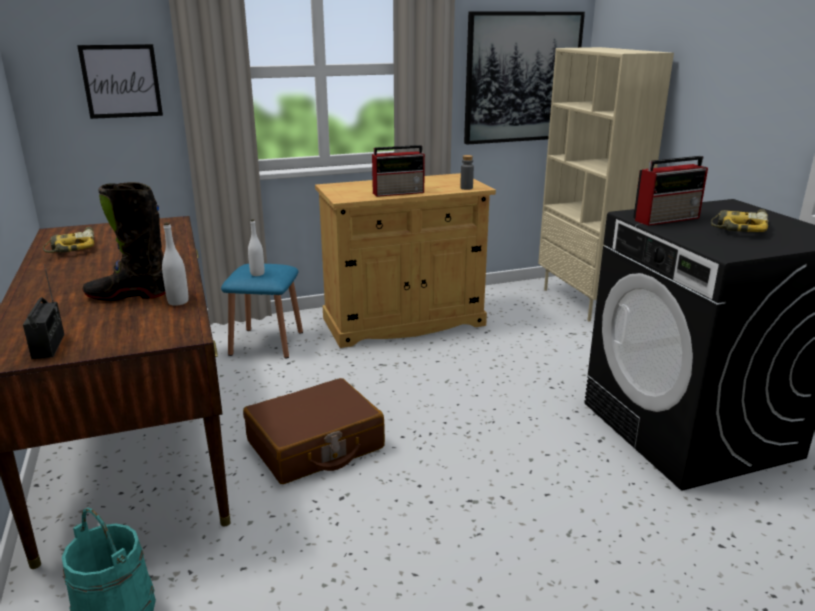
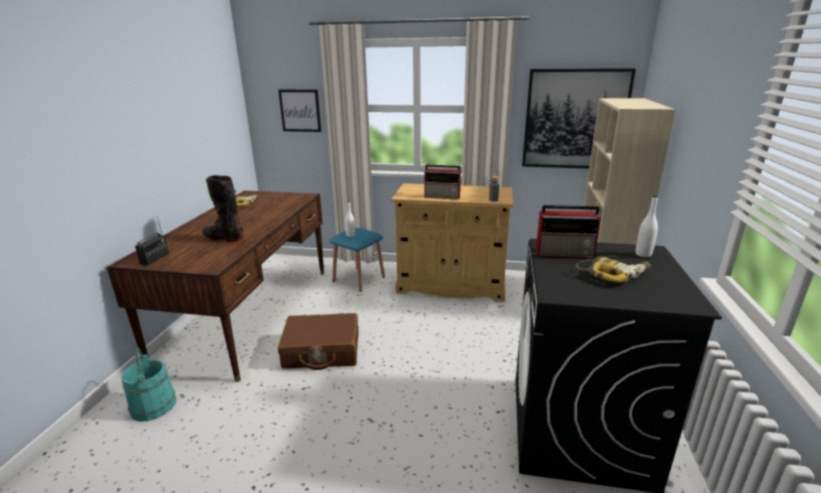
camera: 30 degrees right, 0 degrees up
white bottle [162,222,189,306] -> white bottle moved to [636,195,658,257]

